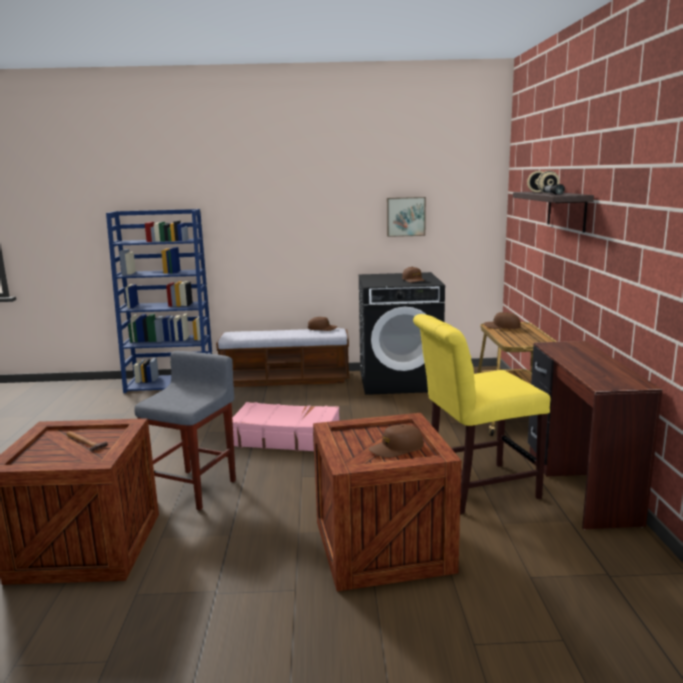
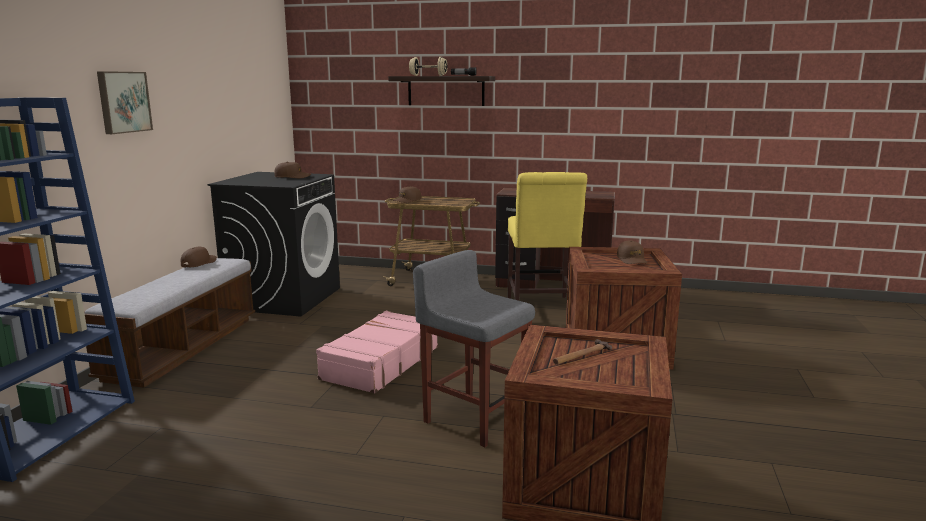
camera: 75 degrees left, 0 degrees up
picture [387,197,426,237] -> picture moved to [97,71,153,134]

